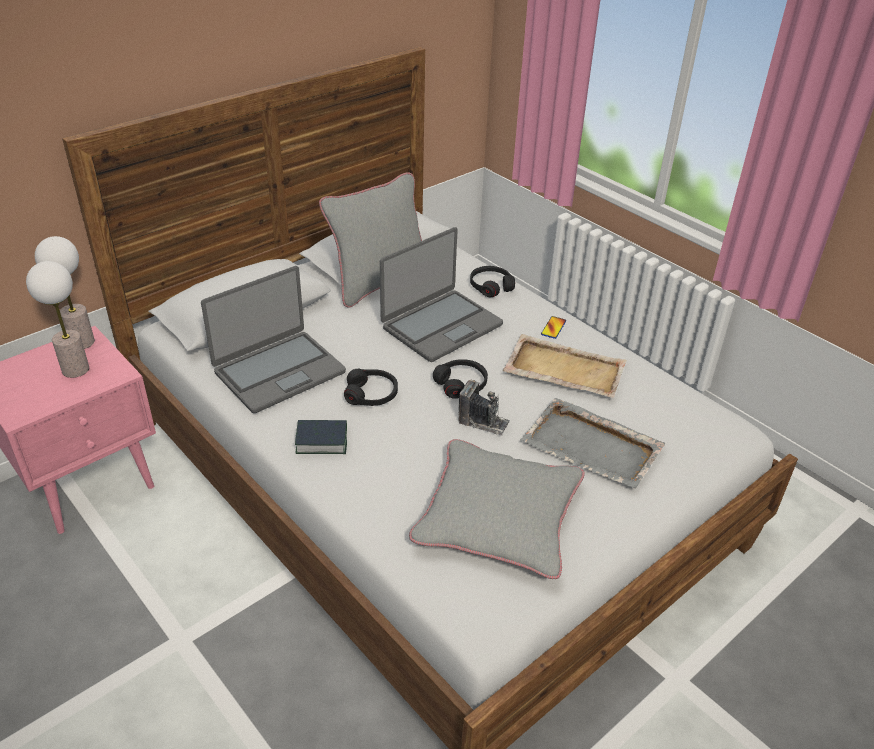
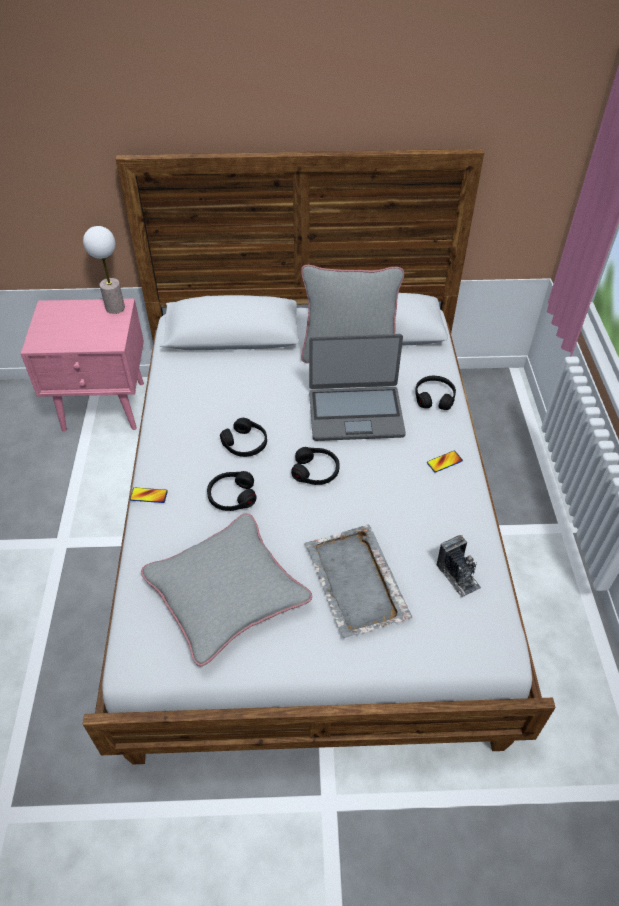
camera: 40 degrees right, 10 degrees up
table lamp [26,261,89,378] -> none
laptop [201,266,346,413] -> none
book [295,420,347,454] -> none
camera [458,380,510,436] -> camera moved to [437,535,481,598]
beige tray [503,334,627,398] -> none
none -> phone [130,488,168,503]
none -> black headphones [207,471,256,511]

